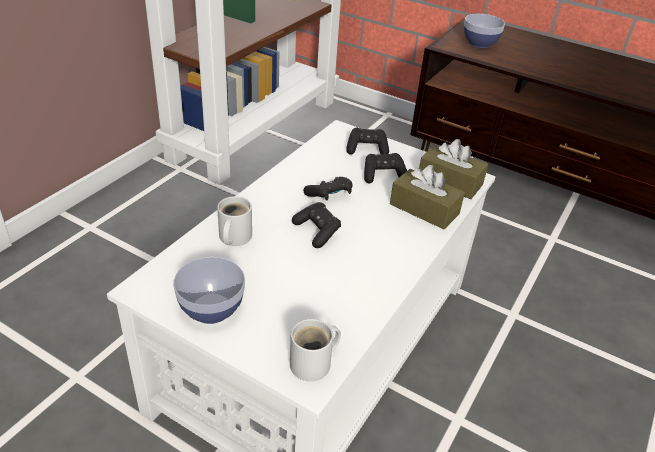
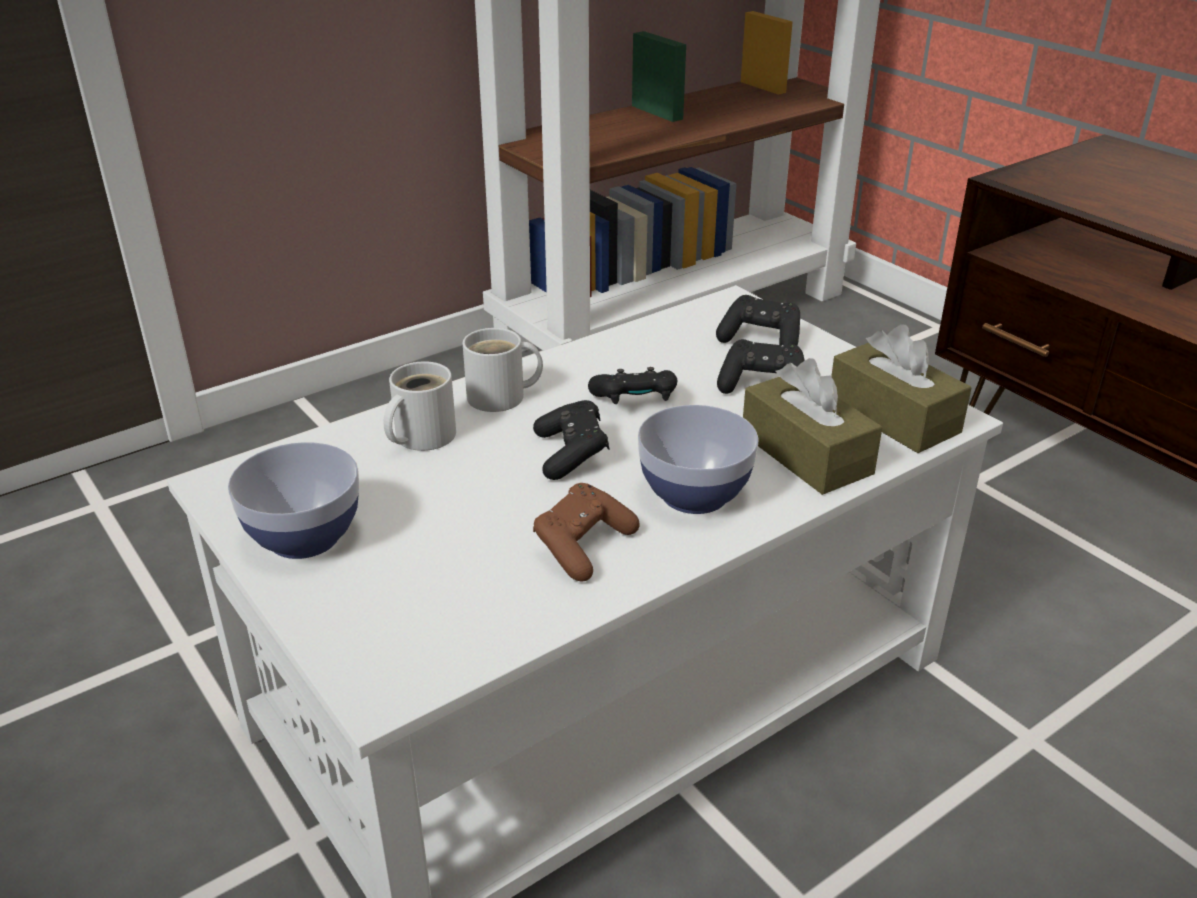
camera: 25 degrees right, 5 degrees down
white mug [290,319,341,381] -> white mug moved to [463,328,543,412]
bowl [464,14,505,48] -> bowl moved to [638,405,759,514]
none -> brown game controller [533,483,640,581]

